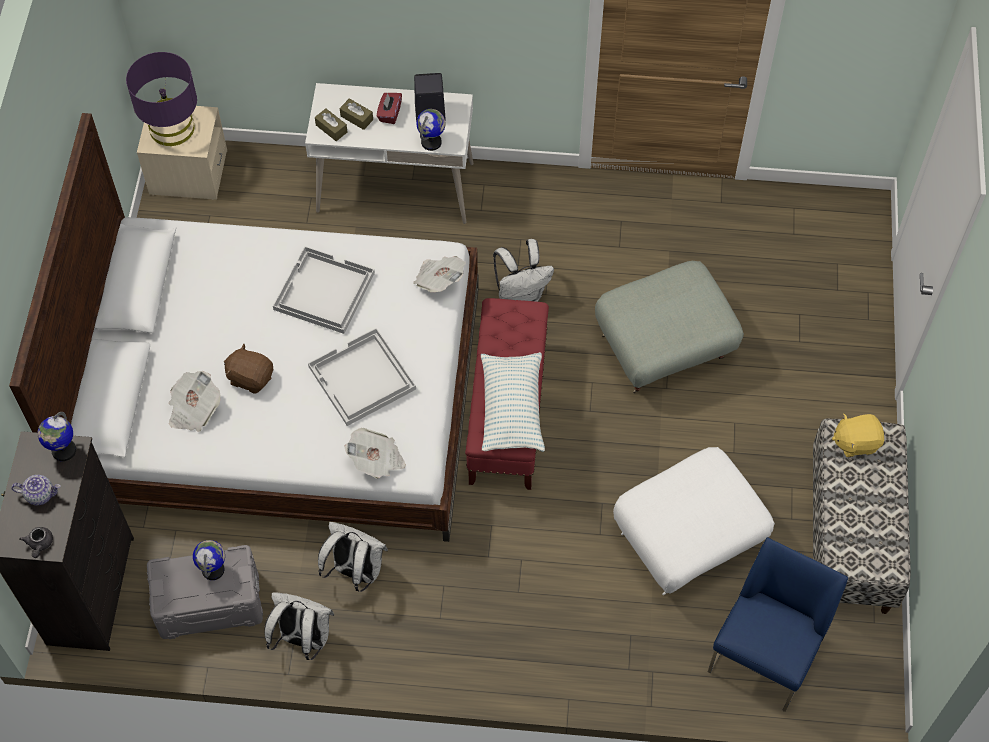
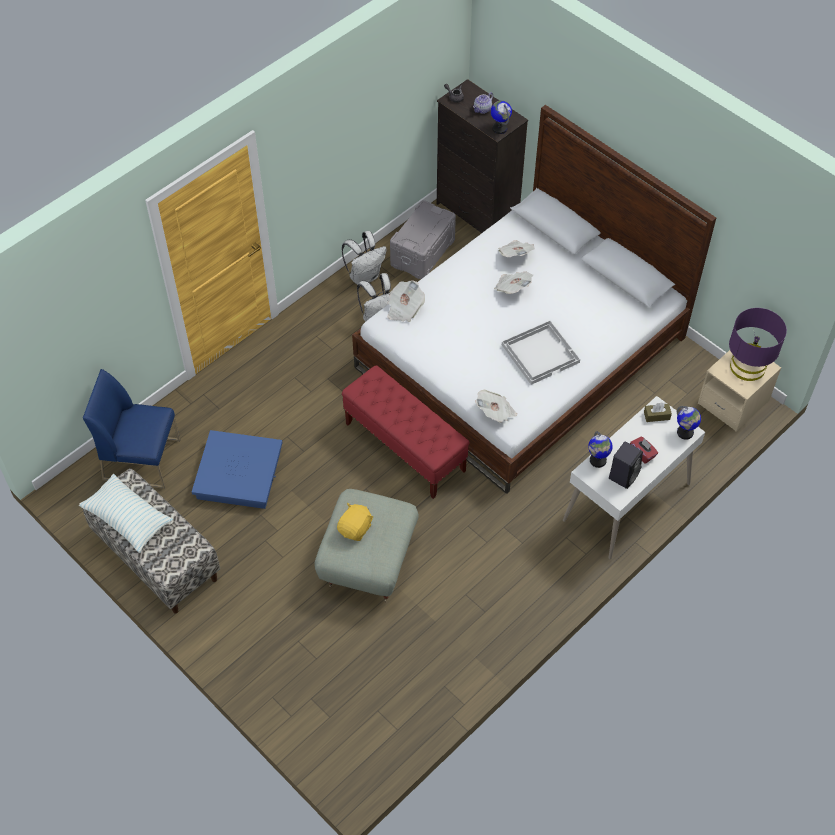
camera: 130 degrees right, 5 degrees down
globe [193,540,225,580] -> globe moved to [677,406,701,440]
brown plush toy [224,344,273,394] -> newspaper [494,272,533,294]
white tray [308,328,416,426] -> none
brown tissue box [340,98,373,130] -> none
pillow [481,352,545,452] -> pillow moved to [79,474,173,553]
white backpack [493,239,554,302] -> none
white ottoman [613,447,775,595] -> blue storage box [192,430,282,509]
blue chair [708,537,848,712] -> blue chair turned 120 degrees clockwise [83,369,180,489]
yellow plush toy [832,413,884,457] -> yellow plush toy moved to [337,503,373,541]

